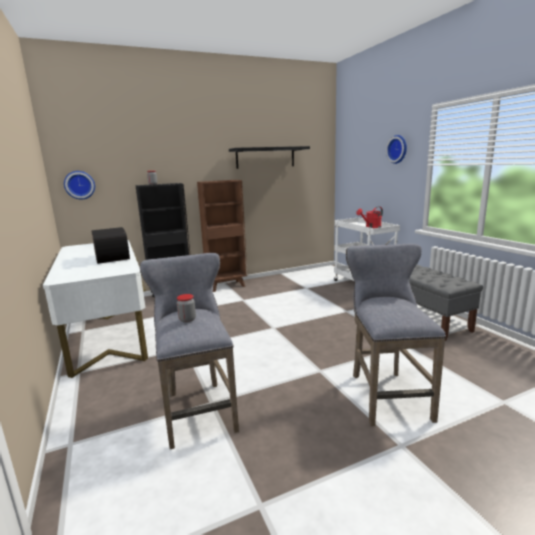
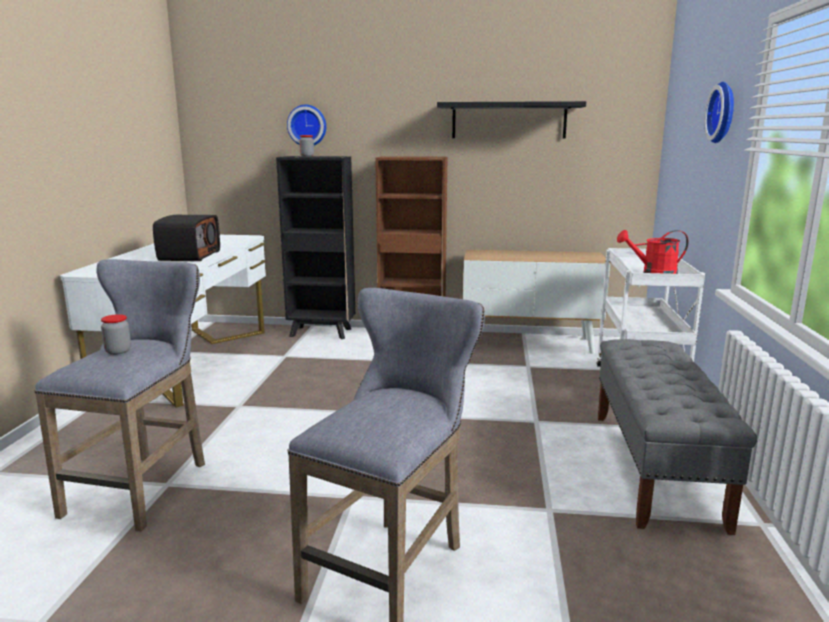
camera: 30 degrees right, 0 degrees up
wall clock [64,171,95,199] -> wall clock moved to [287,105,326,145]
none -> cabinet [463,250,610,354]

